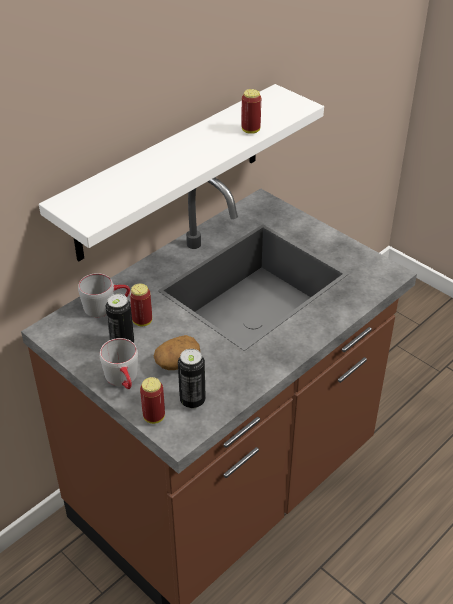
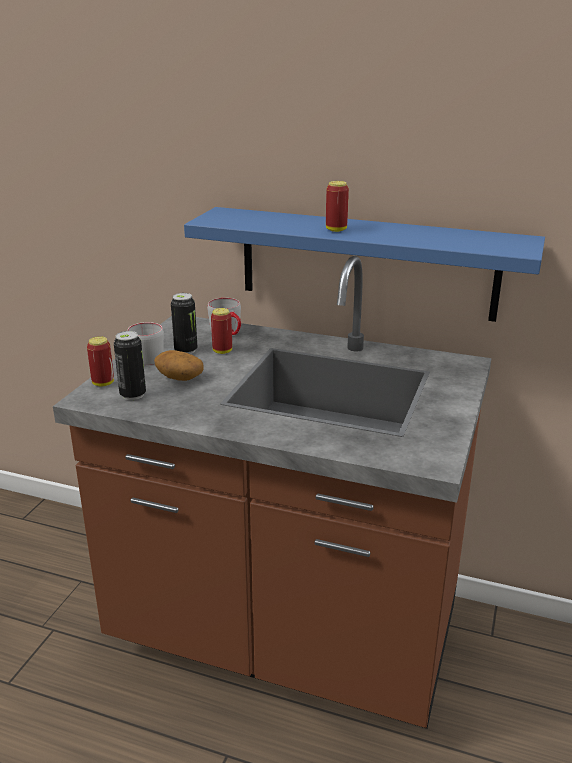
camera: 65 degrees right, 15 degrees down
white shelf [39,84,324,261] -> blue shelf [184,207,545,322]
can [241,89,261,134] -> can moved to [326,181,349,232]

